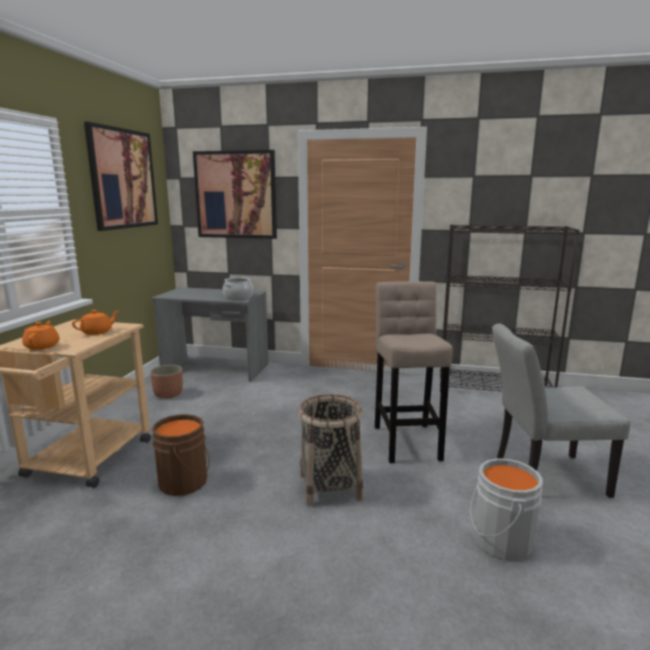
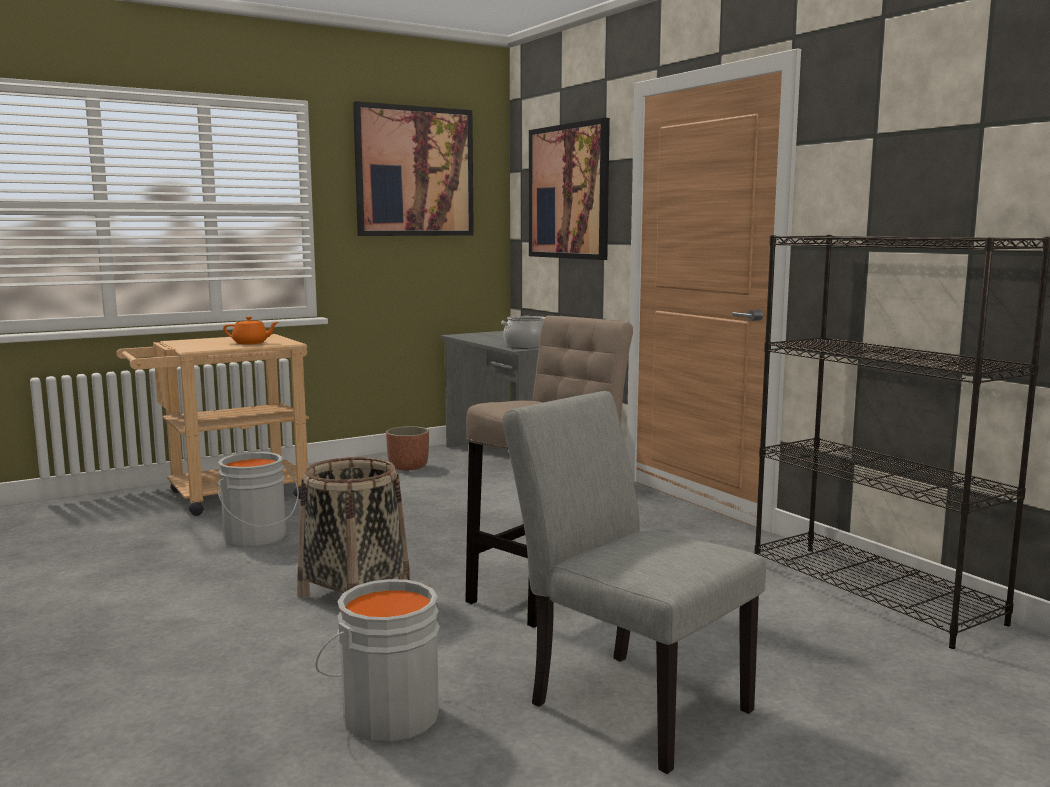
camera: 45 degrees right, 5 degrees down
orange teapot [22,320,60,350] -> none
brown bucket [152,414,210,496] -> grey bucket [217,452,299,547]

